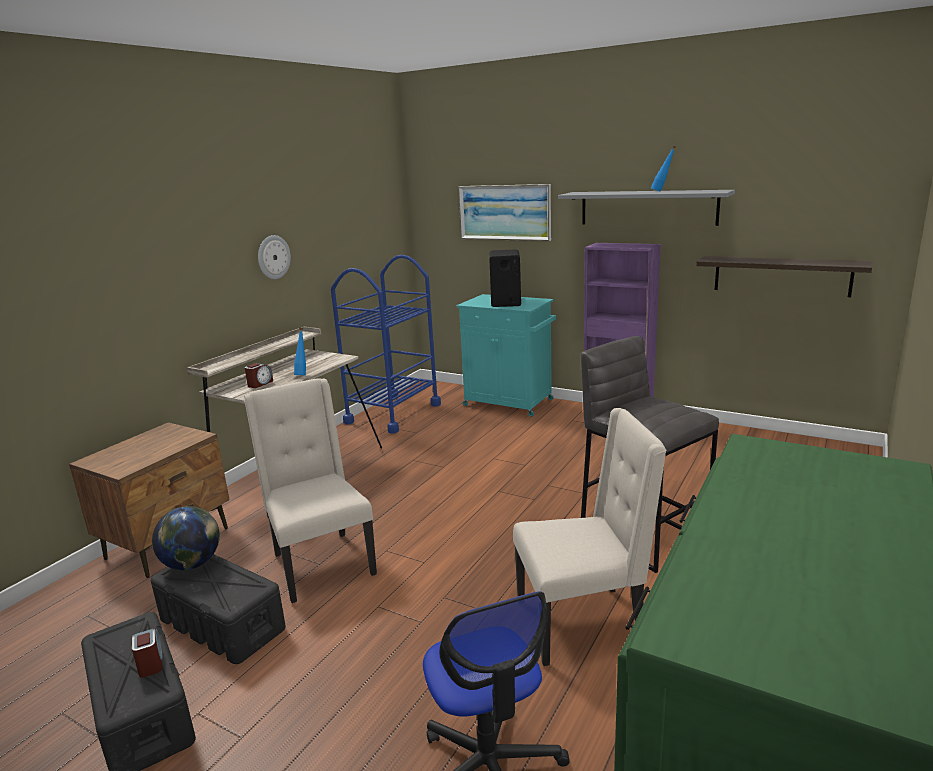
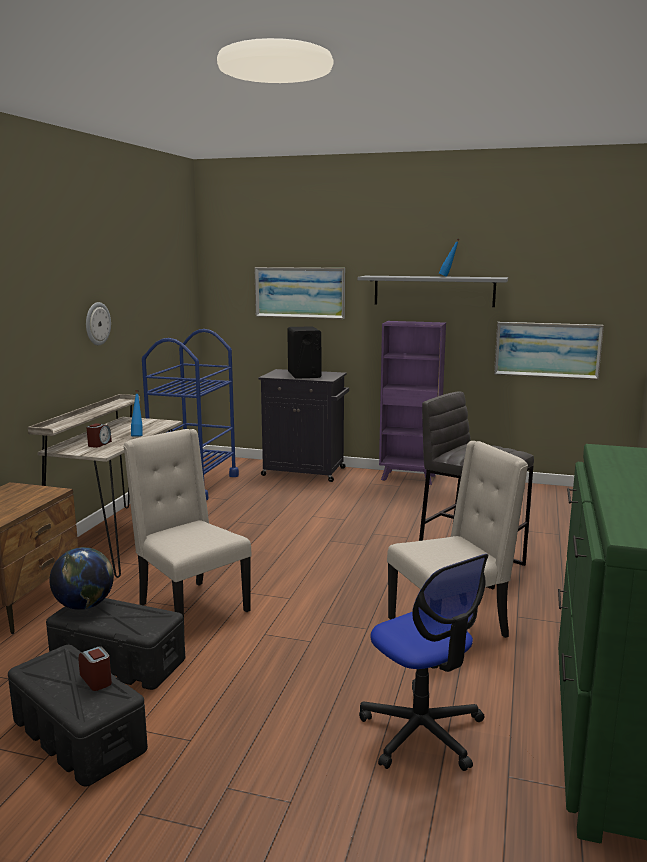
camera: 15 degrees left, 5 degrees down
turquoise cabinet [456,294,556,417] -> black cabinet [258,369,349,482]
shelf [696,256,873,297] -> picture [494,322,604,380]

